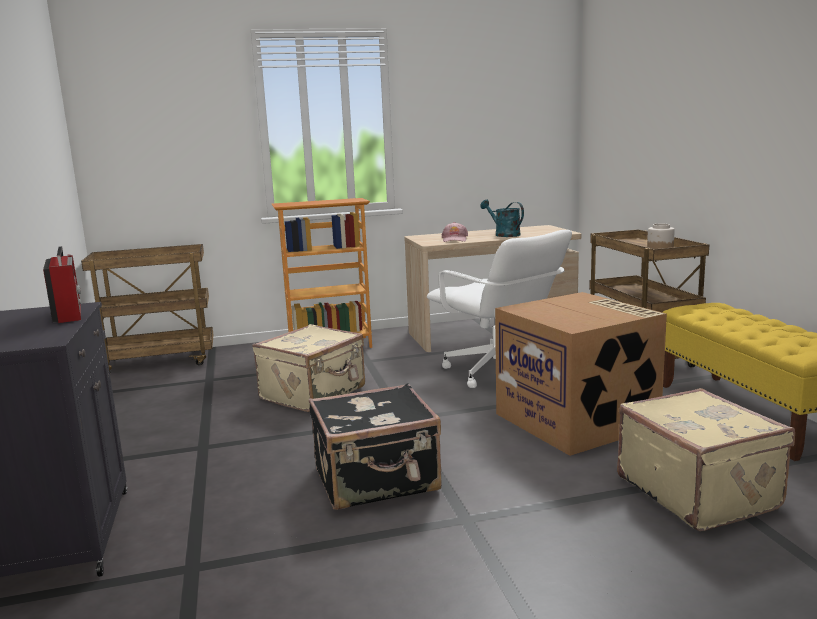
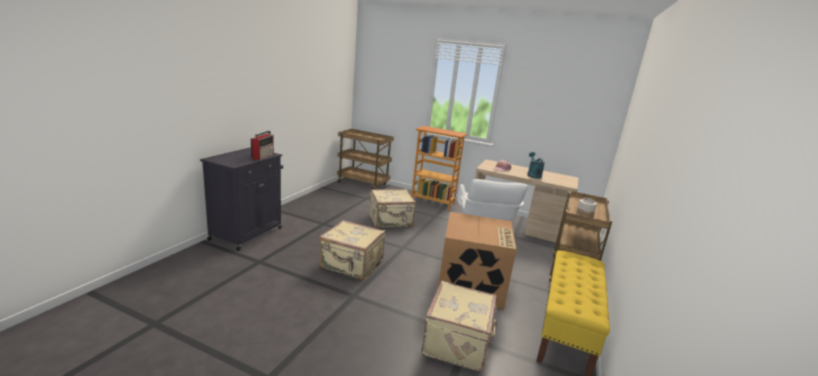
camera: 35 degrees right, 5 degrees up
black suitcase [309,383,442,510] -> beige suitcase [319,220,386,280]

